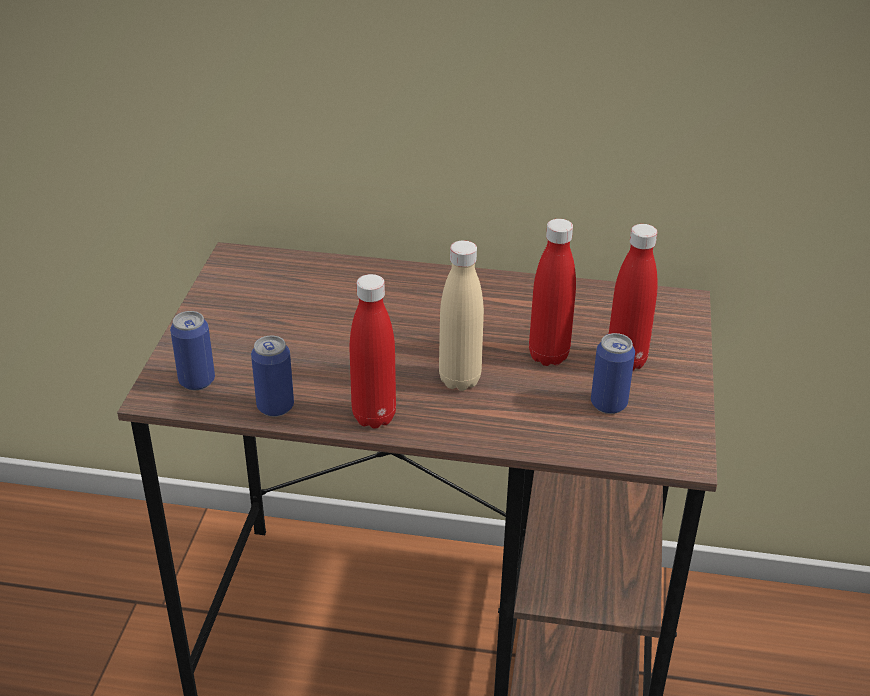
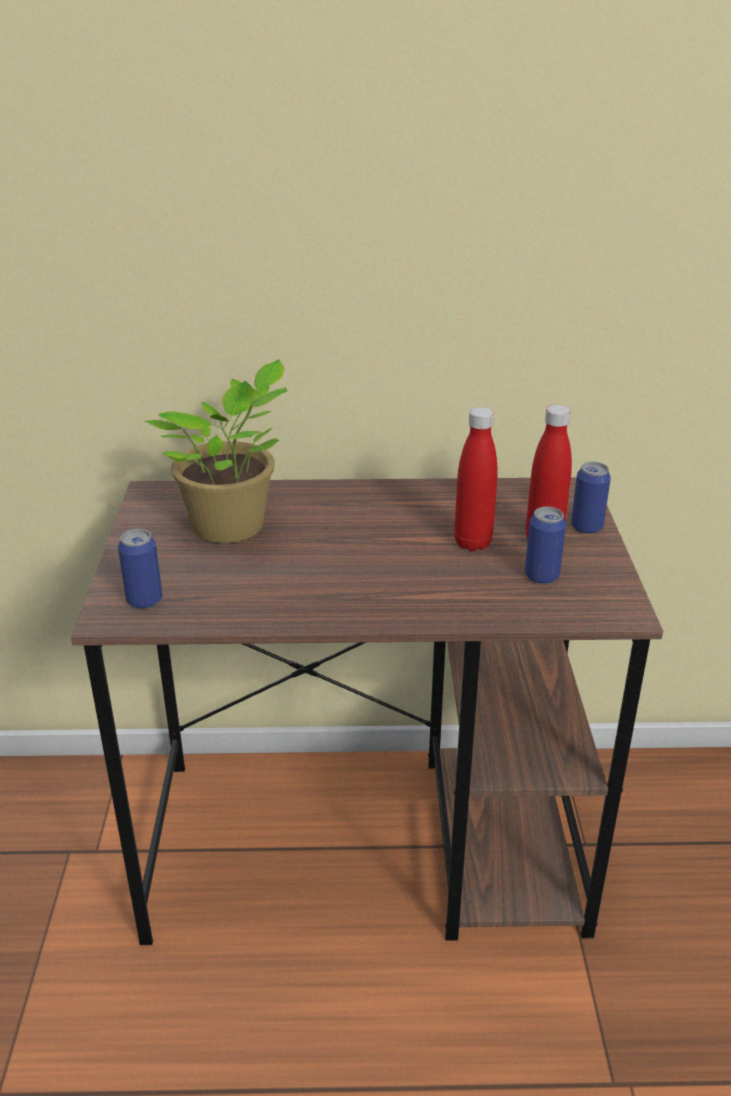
camera: 10 degrees left, 5 degrees down
can [251,336,294,417] -> can moved to [571,462,611,534]
red bottle [350,274,396,428] -> none
beige bottle [439,240,484,391] -> none
none -> potted plant [145,359,287,543]

